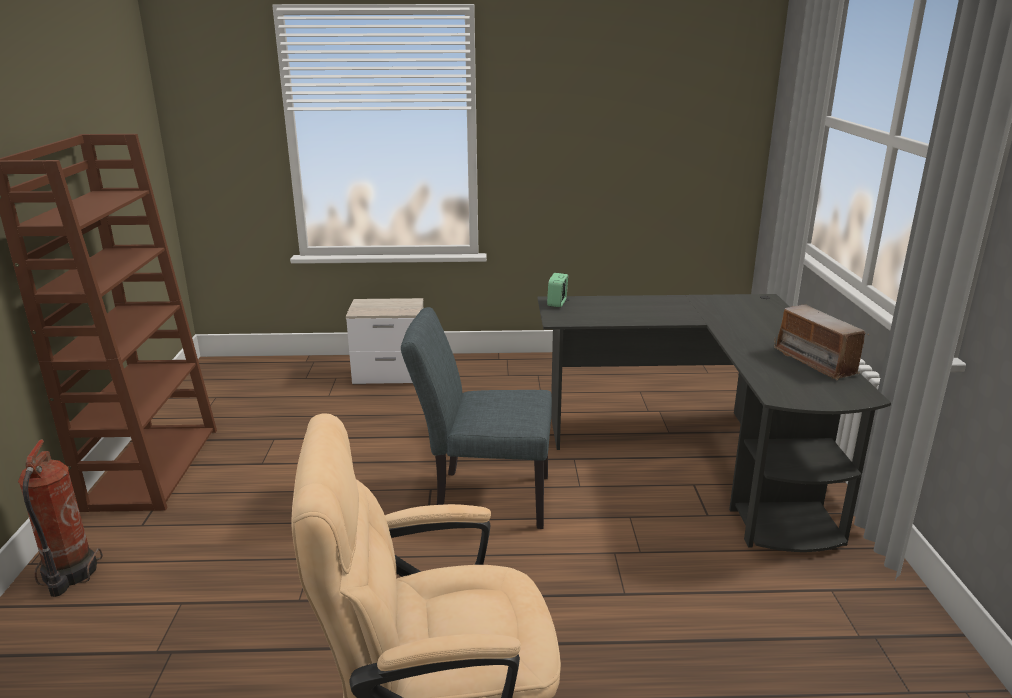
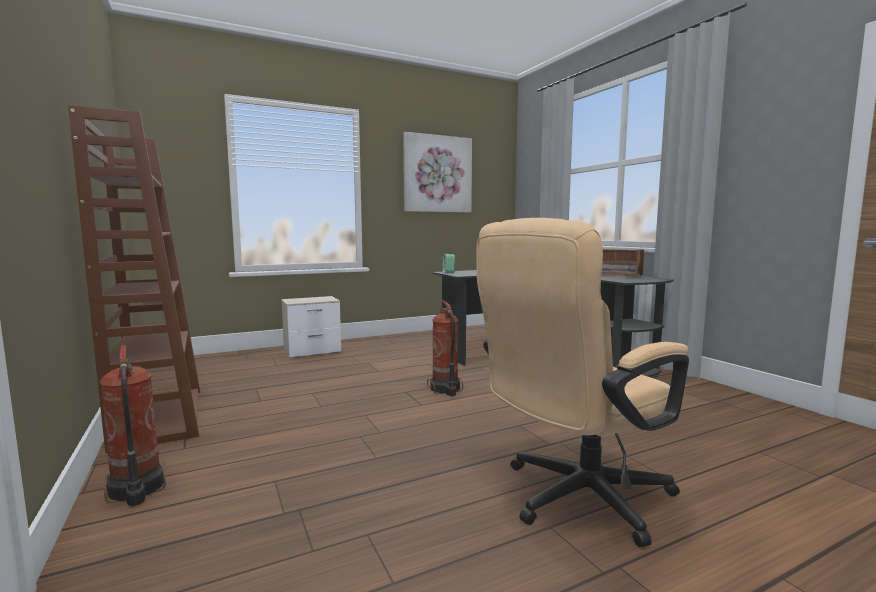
camera: 25 degrees left, 15 degrees down
grey chair [401,307,552,529] -> fire extinguisher [427,300,463,396]
none -> picture [403,132,472,213]

